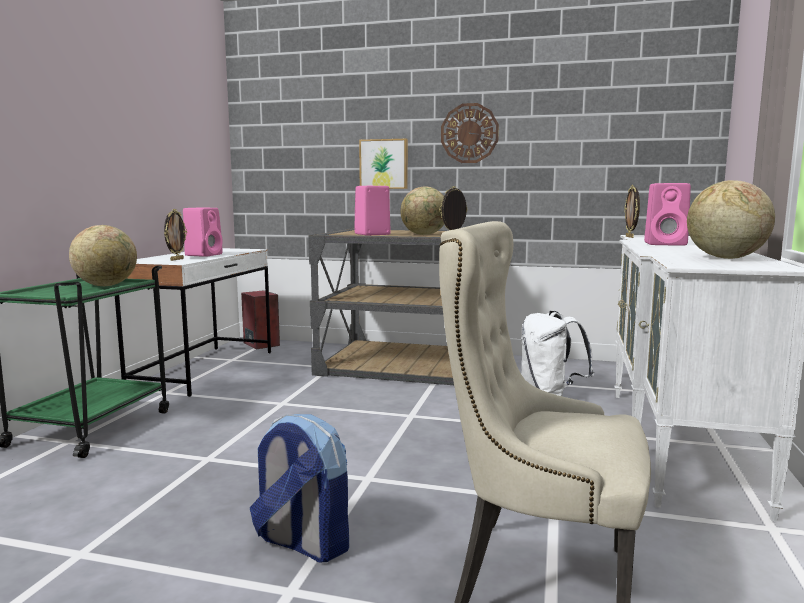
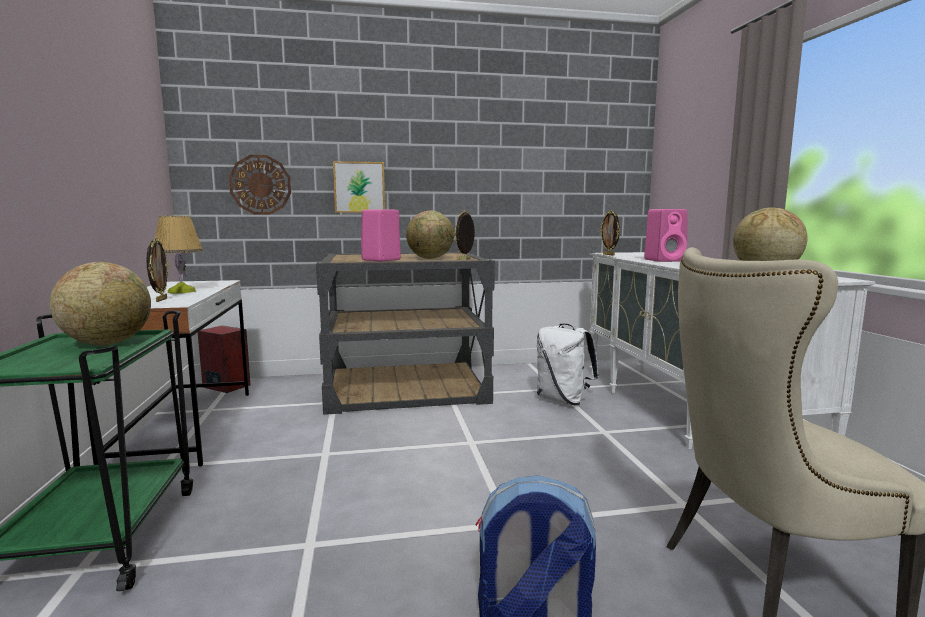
camera: 25 degrees left, 0 degrees up
pink speaker [183,208,223,257] -> table lamp [155,216,203,293]
wall clock [441,103,499,163] -> wall clock moved to [229,155,291,215]

